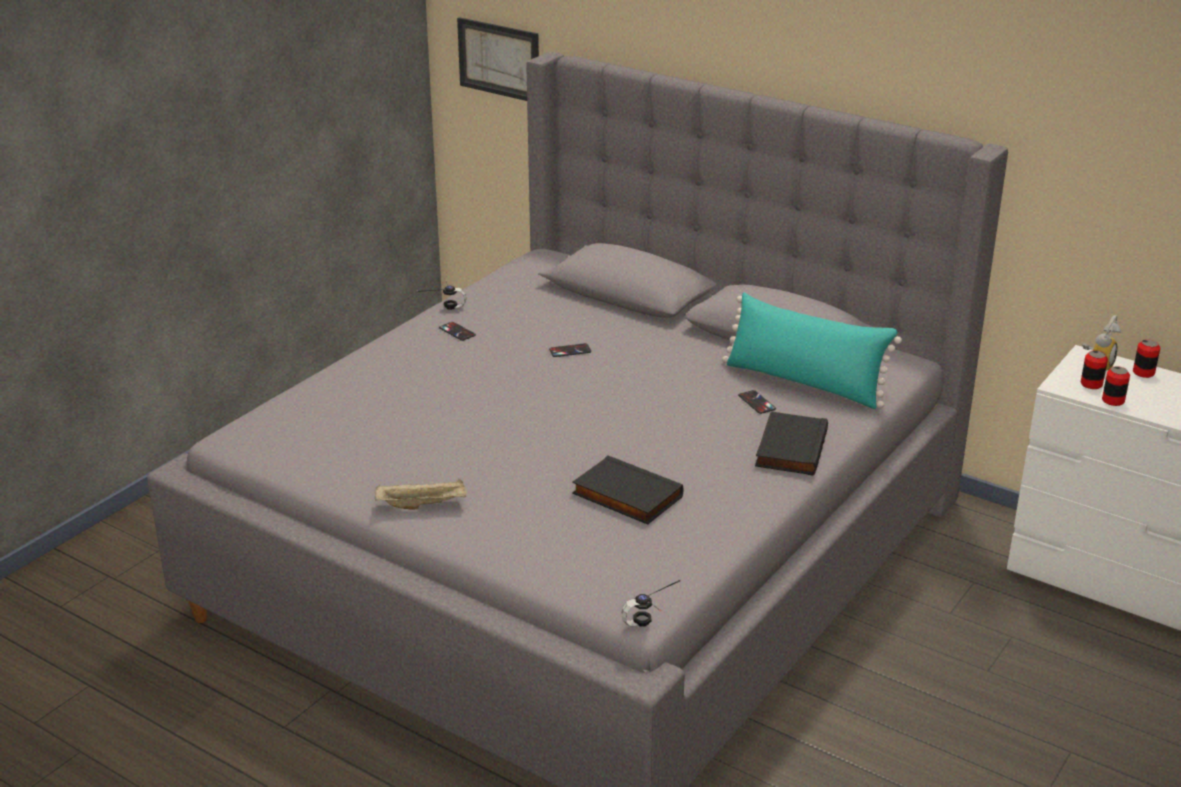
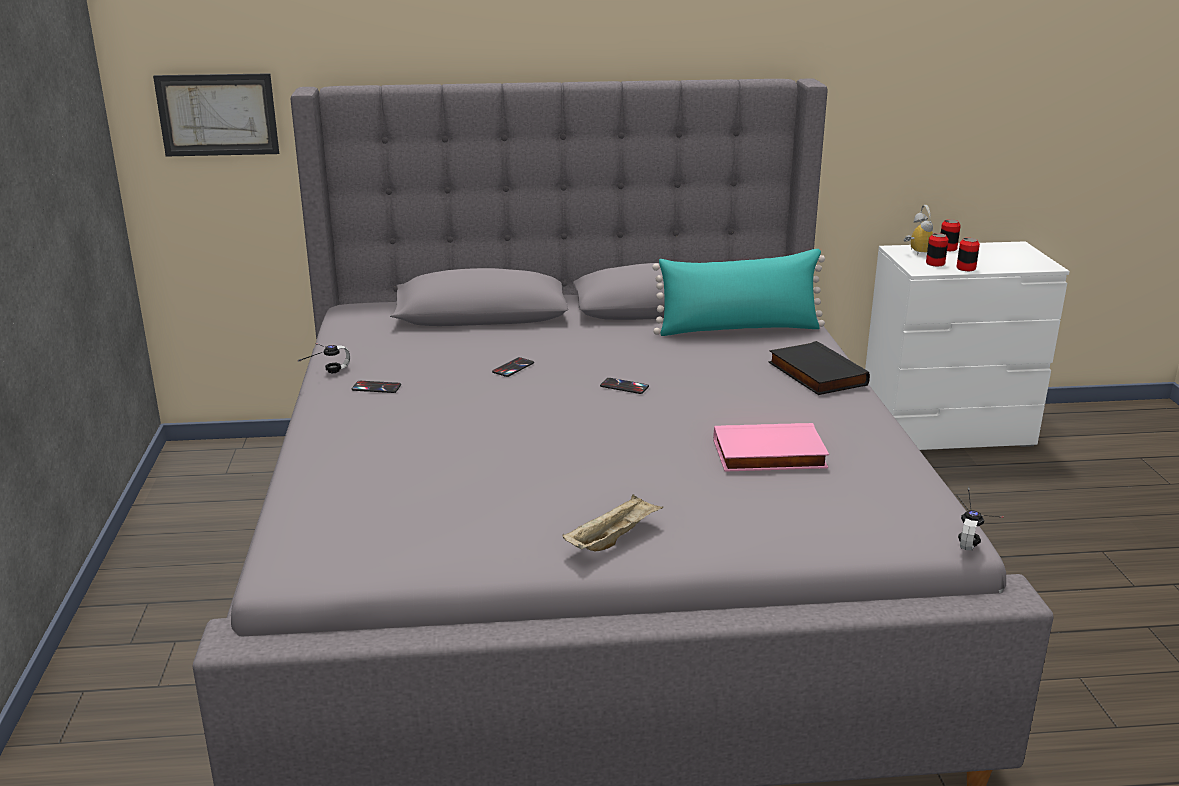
camera: 40 degrees left, 5 degrees down
black book [572,456,683,525] -> pink book [714,423,829,472]
phone [738,390,776,414] -> phone moved to [600,378,649,394]

